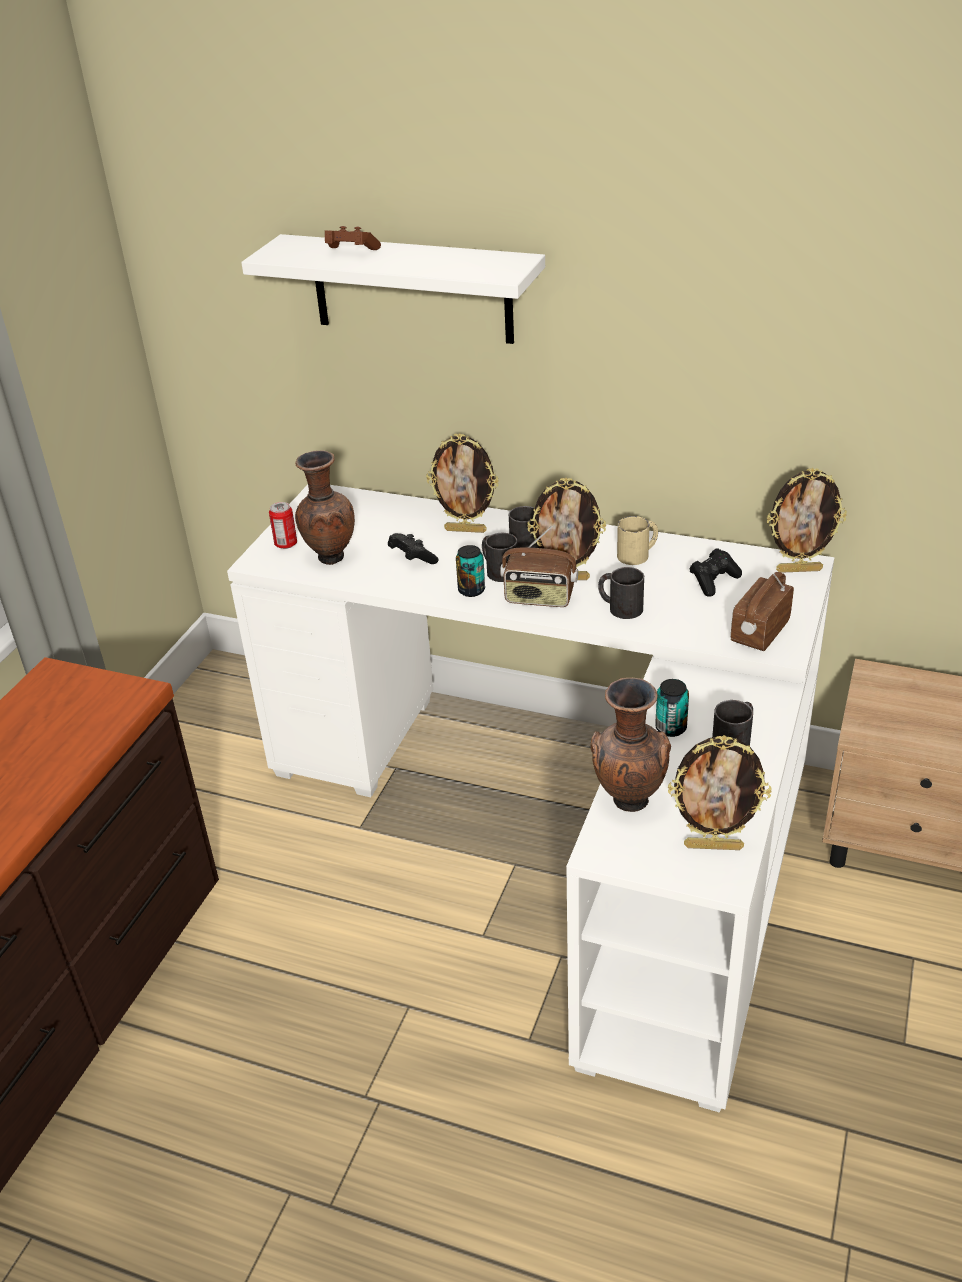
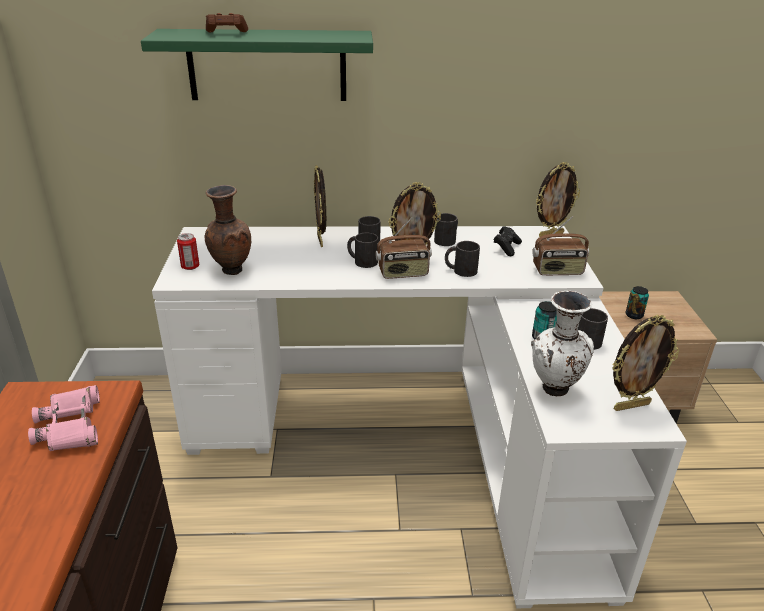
camera: 25 degrees left, 5 degrees down
white shelf [241,234,545,344] -> green shelf [141,29,373,101]
black game controller [388,533,438,564] -> none
picture frame [426,433,499,533] -> picture frame turned 90 degrees clockwise [314,165,326,247]
can [456,545,485,597] -> can moved to [625,286,649,319]
brown vase [591,678,671,812] -> white vase [531,291,594,396]
beige mug [617,516,658,565] -> black mug [434,213,458,246]
radio [731,572,794,651] -> radio turned 105 degrees counterclockwise [532,216,589,275]
none -> pink binoculars [28,385,100,451]

